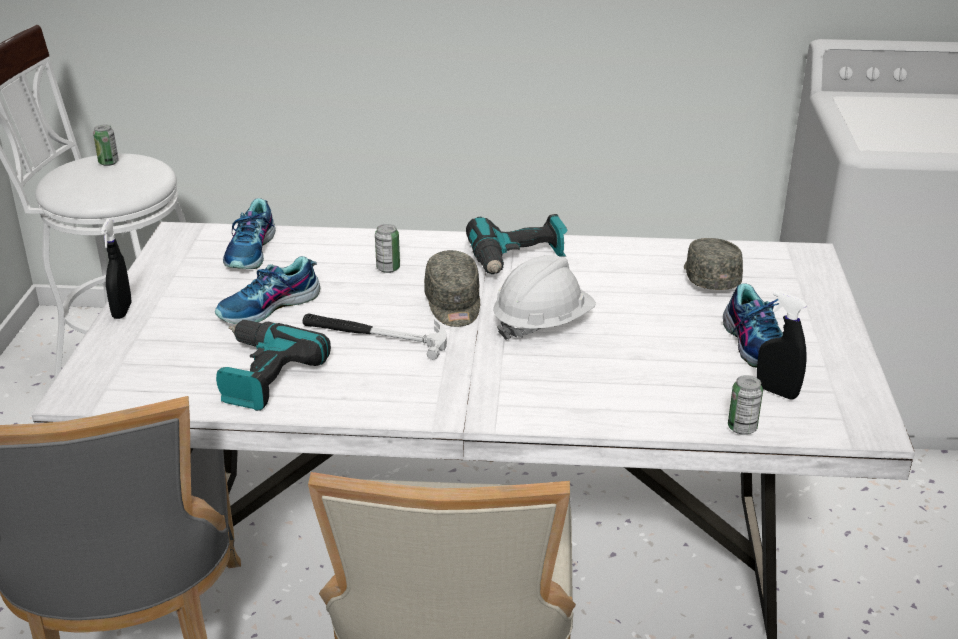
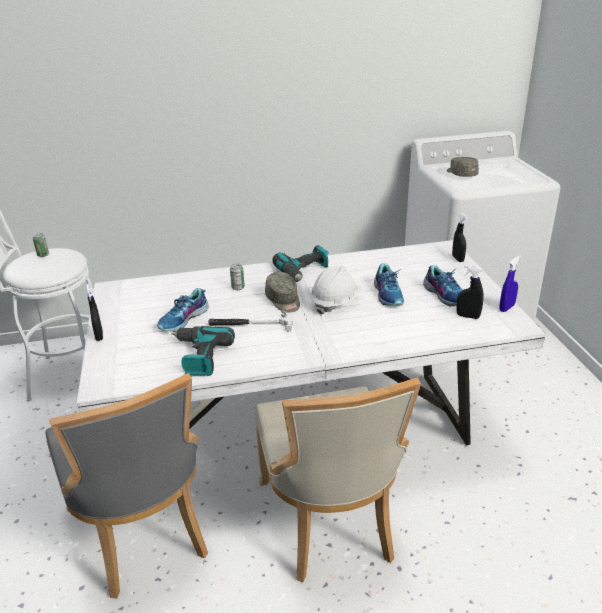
camera: 15 degrees left, 0 degrees up
shoe [223,198,276,269] -> shoe moved to [374,263,404,305]
grey cap [684,238,743,290] -> grey cap moved to [447,157,479,177]
can [728,375,763,435] -> none
none -> black spray bottle [452,213,467,262]
none -> blue spray bottle [499,255,521,312]

